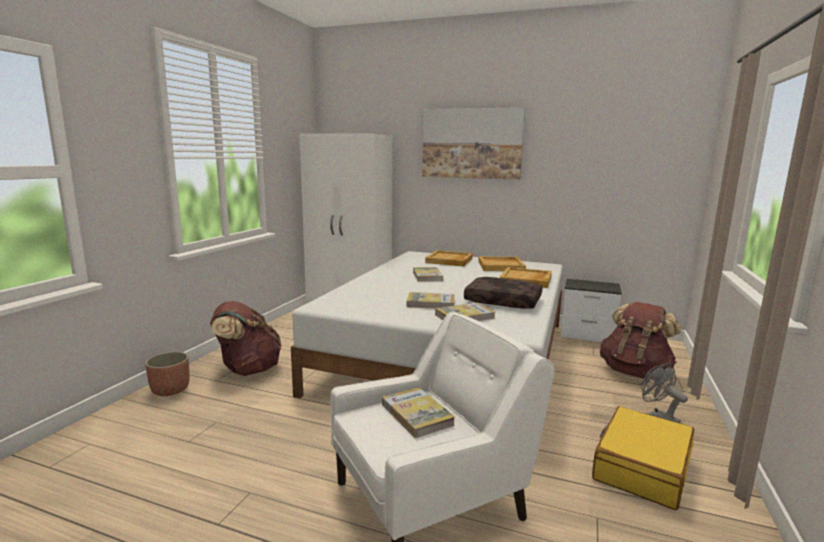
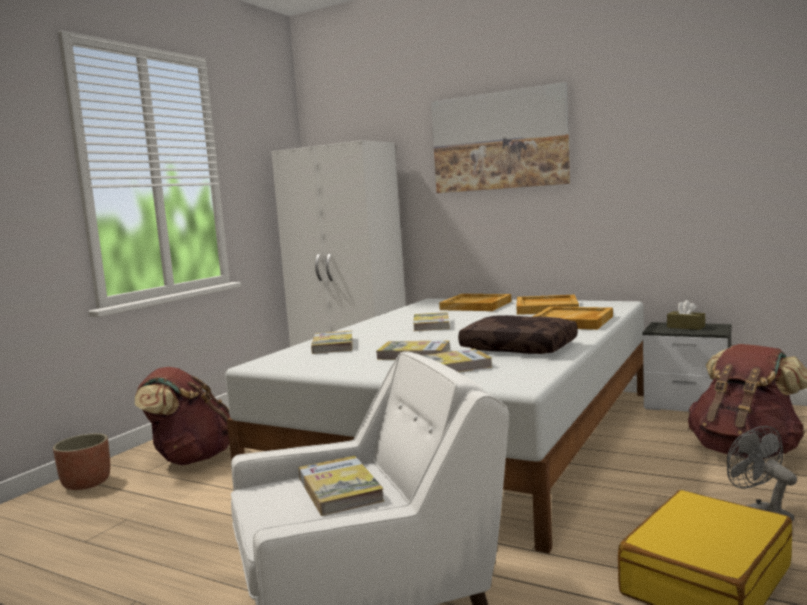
camera: 10 degrees right, 5 degrees down
none -> book [311,331,353,354]
none -> brown tissue box [667,300,705,330]

